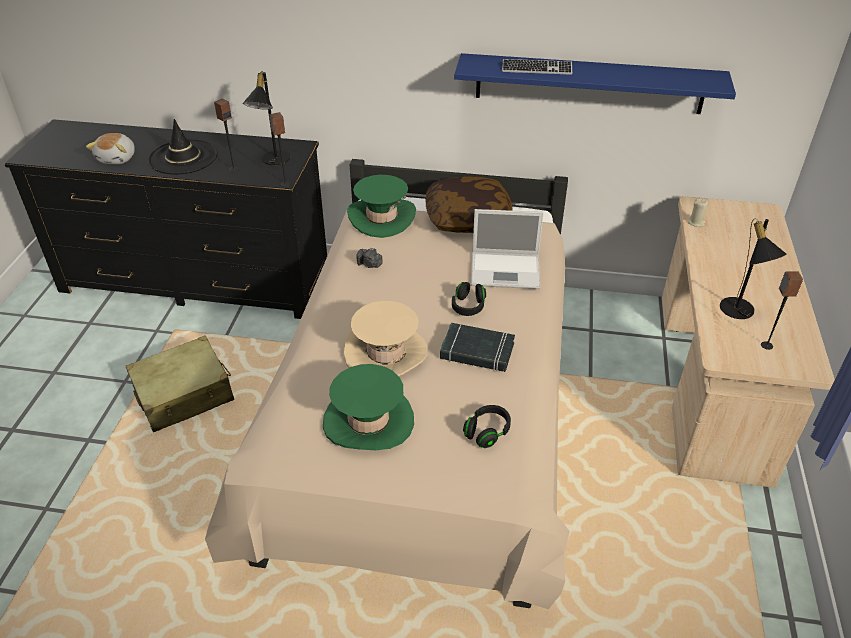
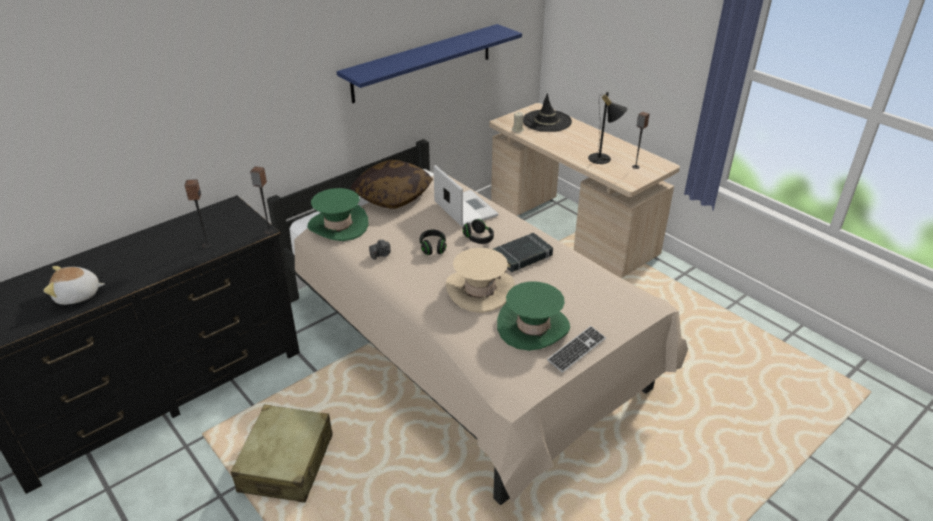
camera: 50 degrees left, 5 degrees down
plush toy [86,133,135,165] -> plush toy turned 120 degrees clockwise [43,266,105,305]
black hat [148,119,218,174] -> black hat moved to [523,93,572,132]
black table lamp [243,71,290,165] -> none
black headphones [463,405,511,448] -> black headphones moved to [420,230,446,255]
laptop [471,209,544,289] -> laptop turned 75 degrees counterclockwise [433,165,498,227]
keyboard [502,59,572,75] -> keyboard moved to [547,326,606,373]

